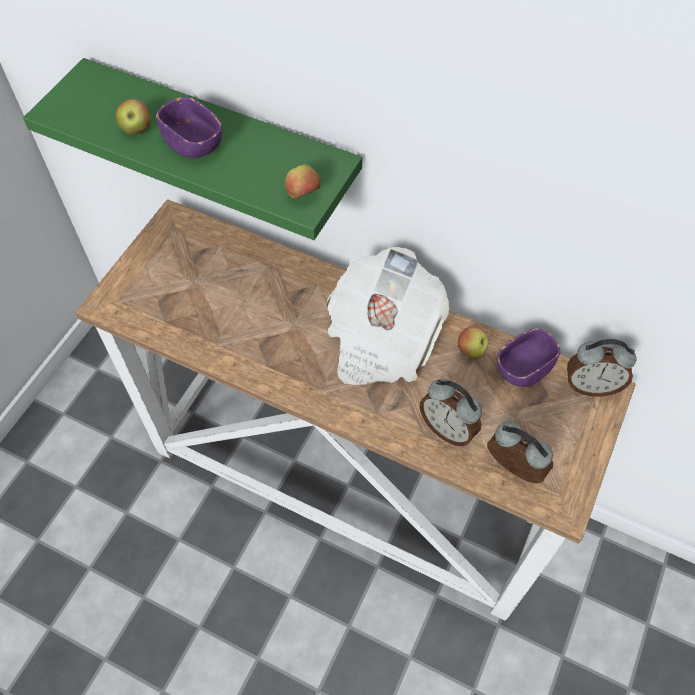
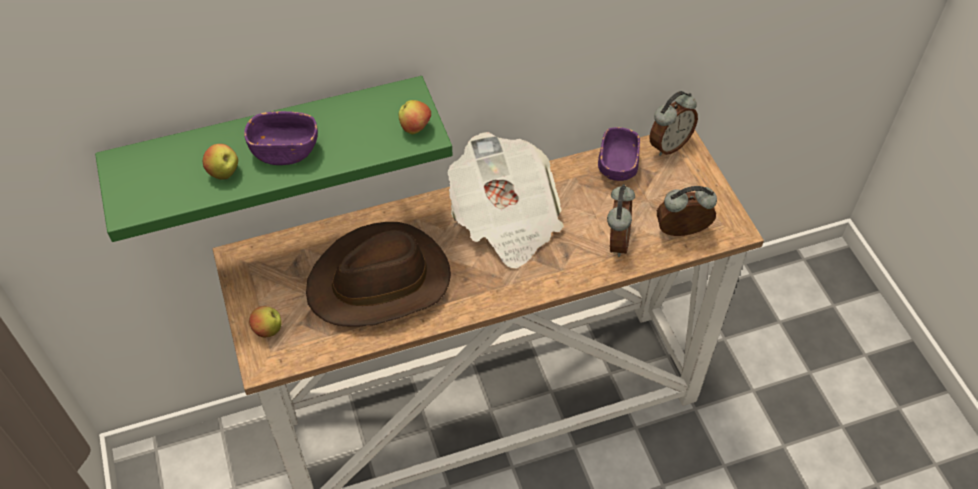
camera: 45 degrees left, 5 degrees down
alarm clock [420,379,482,446] -> alarm clock turned 75 degrees counterclockwise [607,184,635,257]
apple [458,327,489,358] -> apple moved to [249,306,282,338]
none -> brown hat [306,222,451,327]

